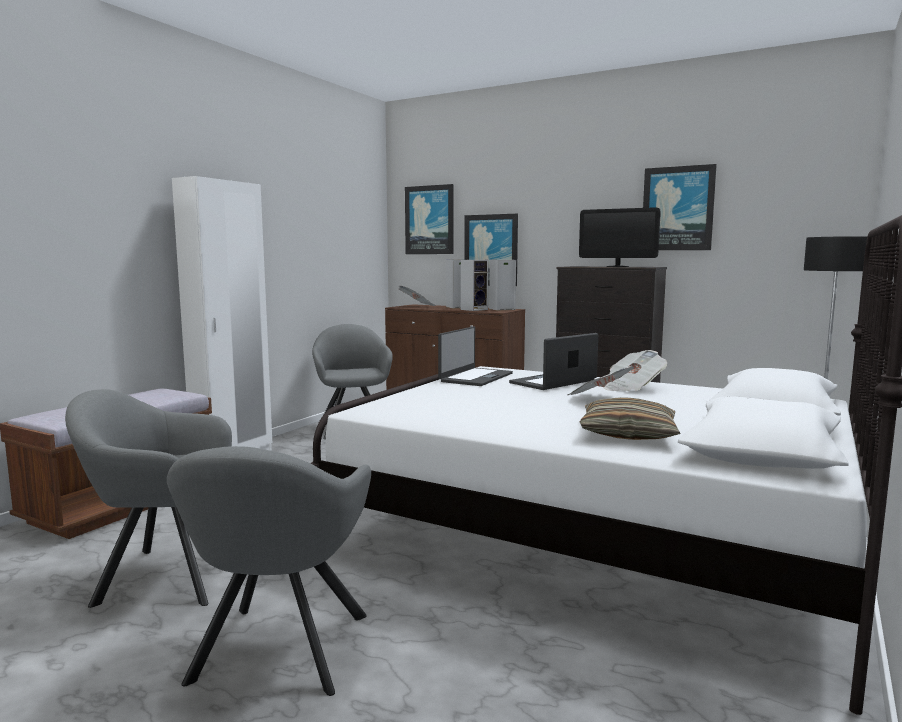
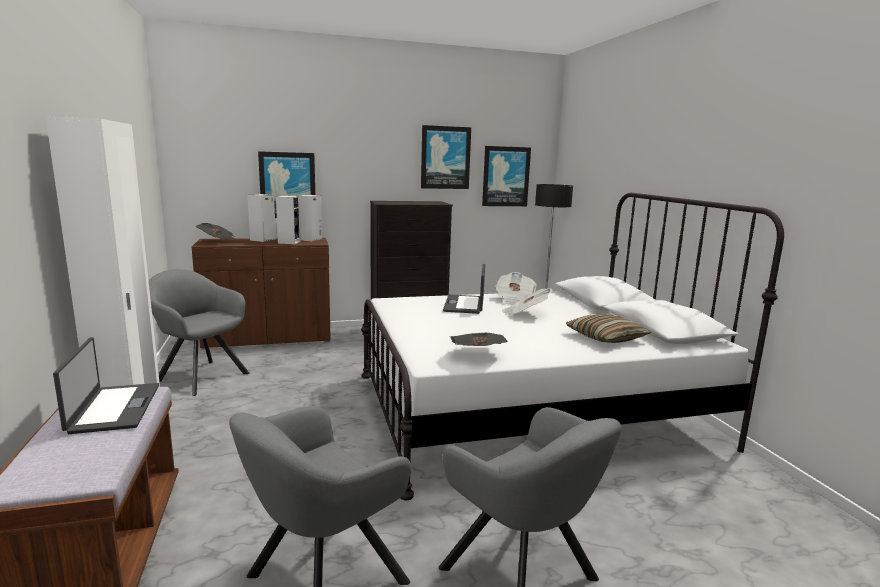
camera: 45 degrees left, 5 degrees up
picture [405,184,454,254] -> picture moved to [482,146,531,206]
laptop [438,326,513,386] -> laptop moved to [53,337,159,434]
monitor [579,207,661,267] -> none
none -> newspaper [450,333,508,346]

